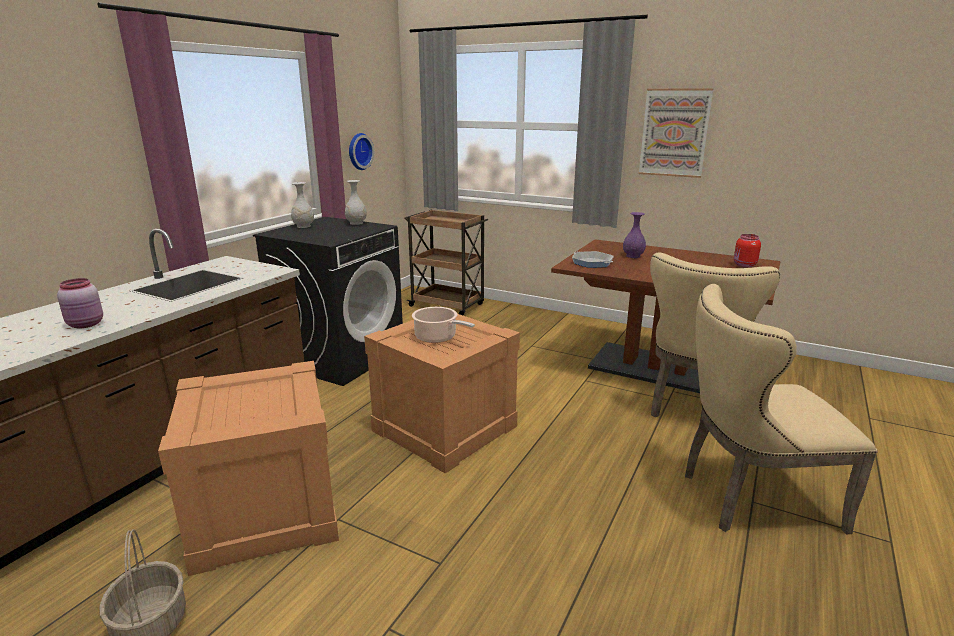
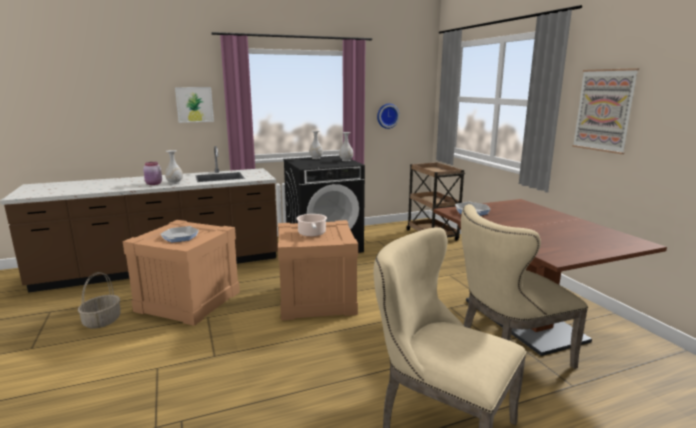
camera: 40 degrees right, 5 degrees down
purple vase [623,212,646,258] -> none
red jar [734,234,761,267] -> none
none -> frying pan [161,226,199,242]
none -> white vase [165,150,183,184]
none -> picture [175,87,214,123]

